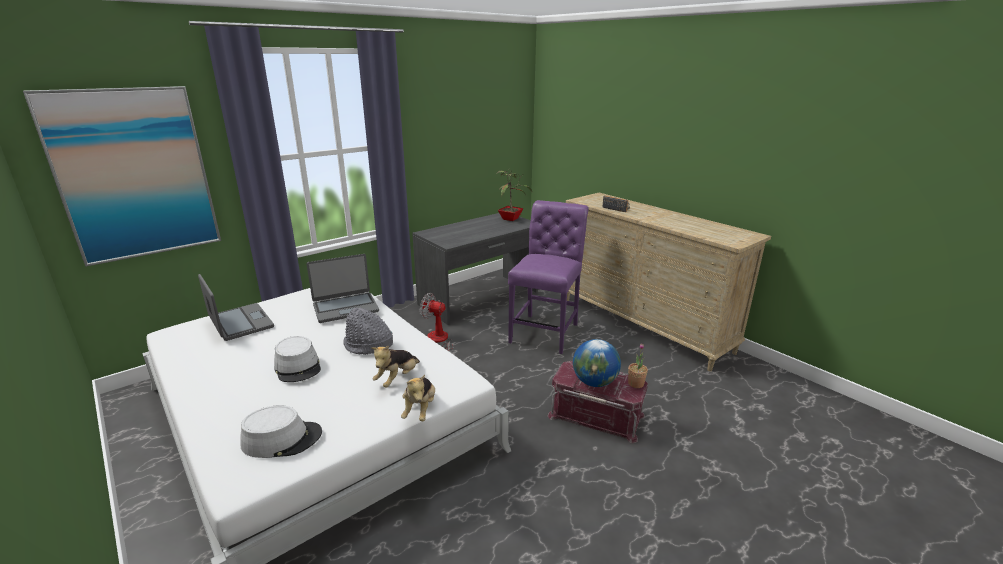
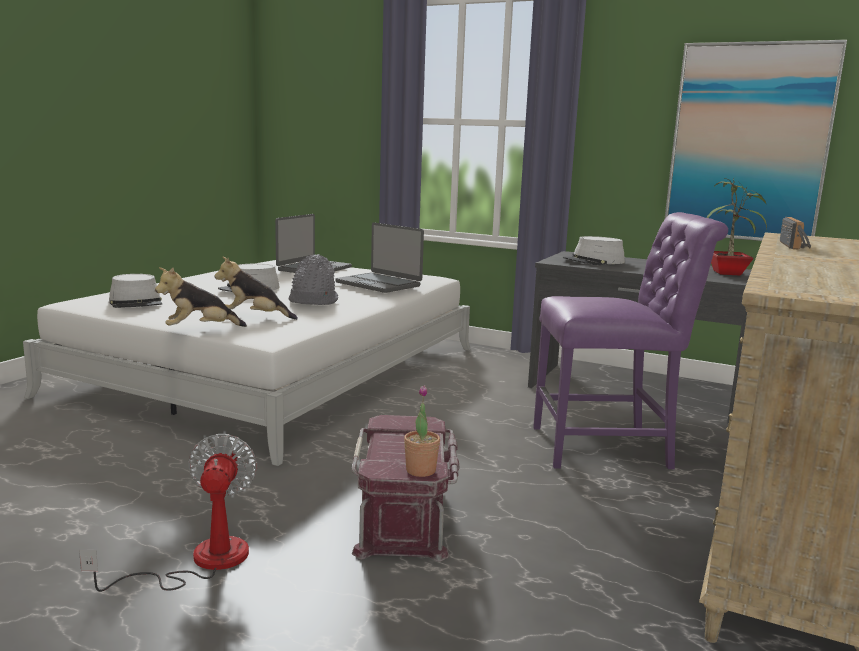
camera: 65 degrees right, 10 degrees down
picture [23,86,221,267] -> picture moved to [664,40,847,241]
fan [420,293,454,351] -> fan moved to [79,434,257,592]
globe [573,339,621,387] -> none
none -> grey hat [562,236,625,265]

